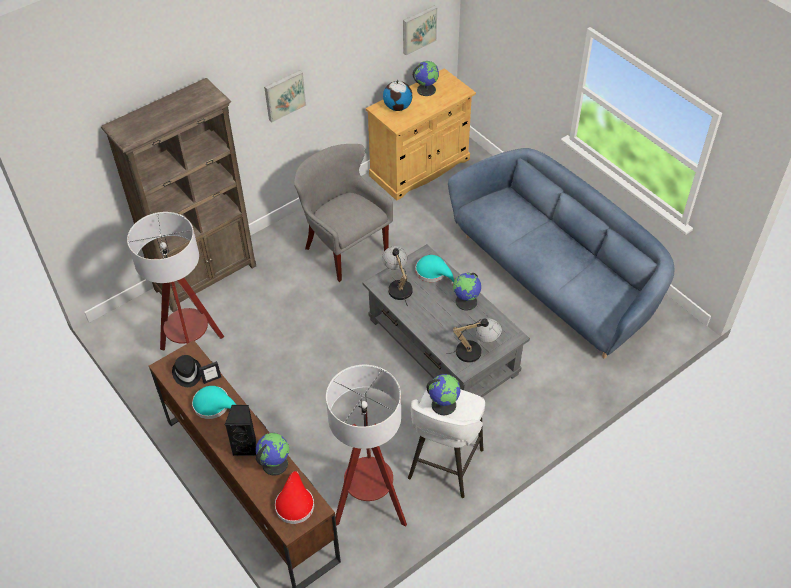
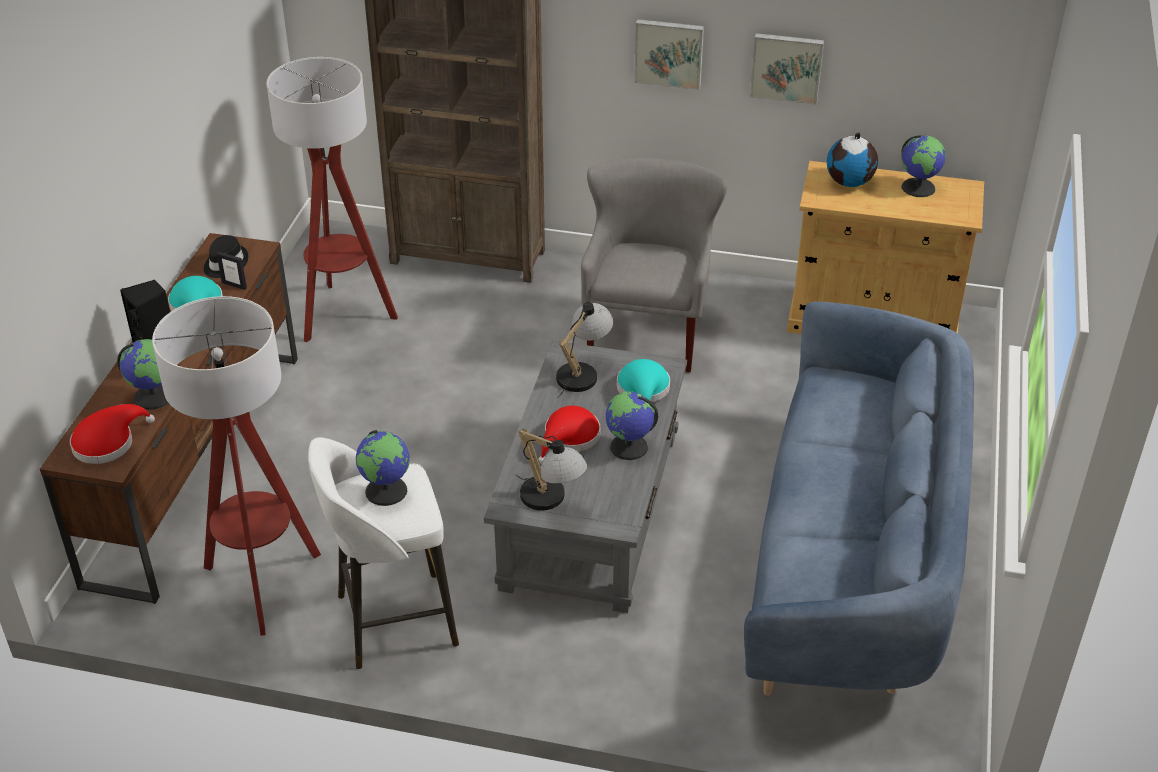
camera: 50 degrees right, 10 degrees down
picture [403,5,437,55] -> picture moved to [750,33,824,105]
none -> red hat [538,406,600,465]

